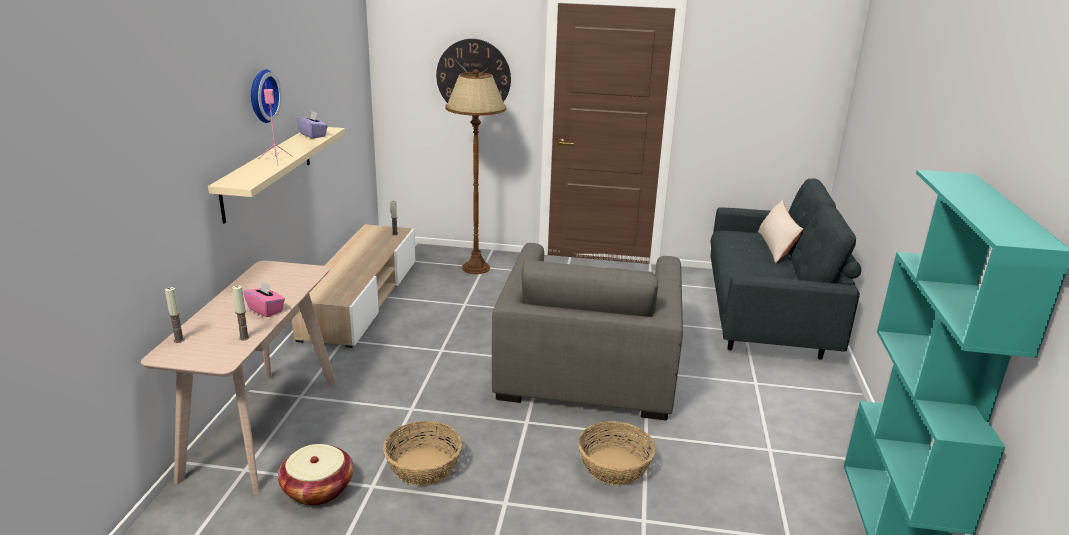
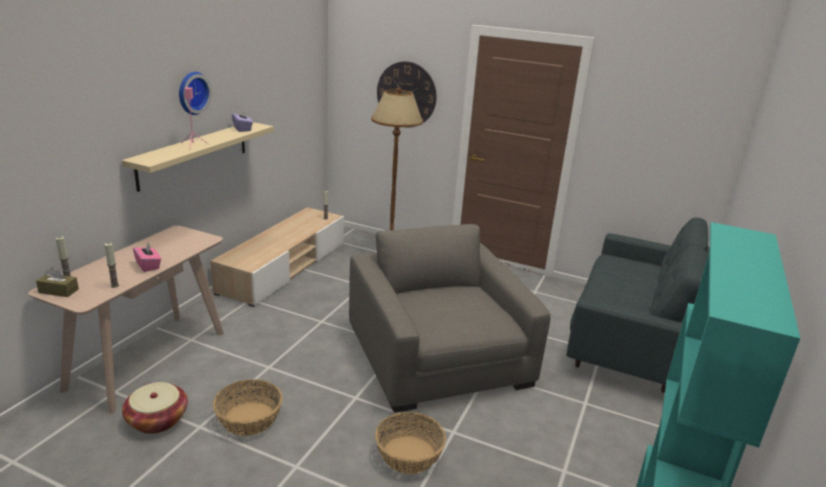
camera: 15 degrees right, 0 degrees up
grey armchair [492,243,683,420] -> grey armchair turned 135 degrees clockwise [349,224,550,413]
beige pillow [758,200,803,264] -> none
none -> brown tissue box [36,267,79,297]

